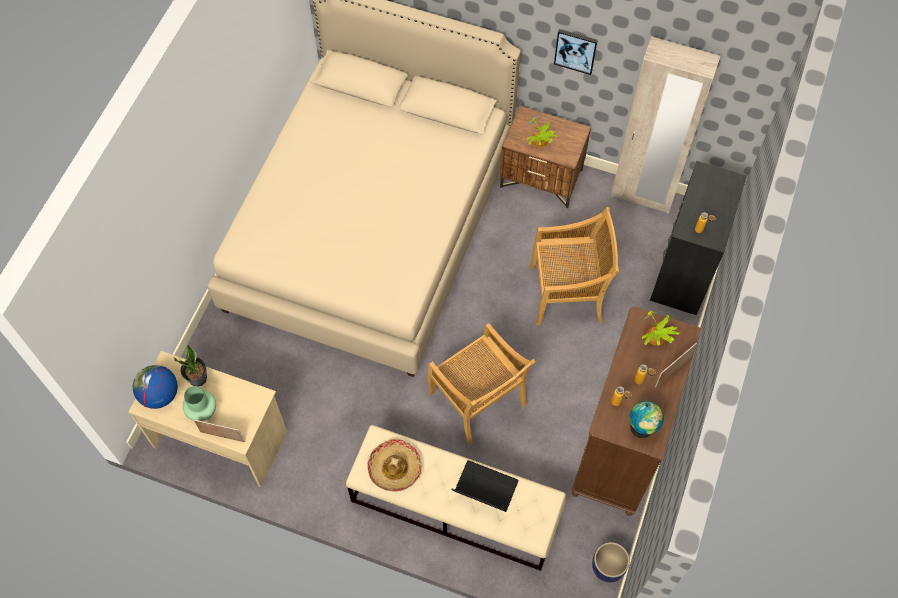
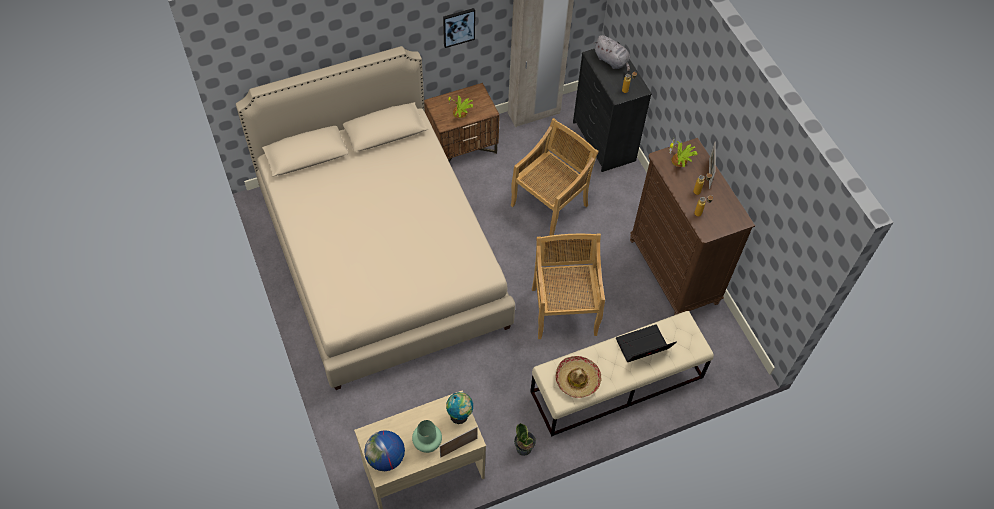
camera: 45 degrees left, 5 degrees down
potted plant [174,344,207,387] -> potted plant moved to [514,423,536,456]
beige chair [427,323,535,445] -> beige chair turned 105 degrees counterclockwise [532,233,605,339]
planter [592,542,630,582] -> none
globe [629,401,664,438] -> globe moved to [446,392,473,424]
none -> grey plush toy [594,35,630,72]

